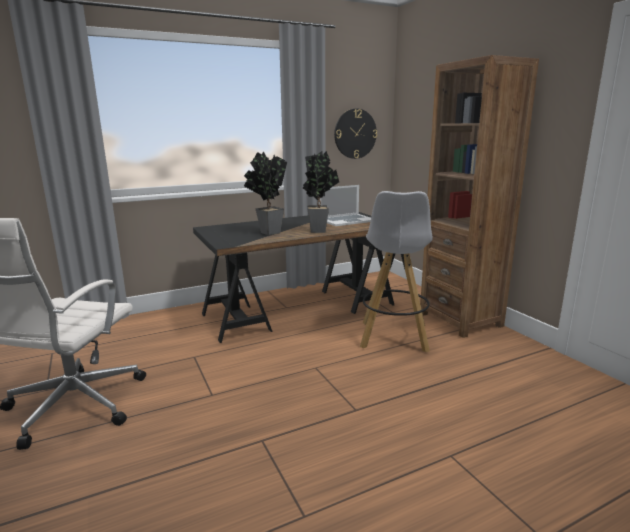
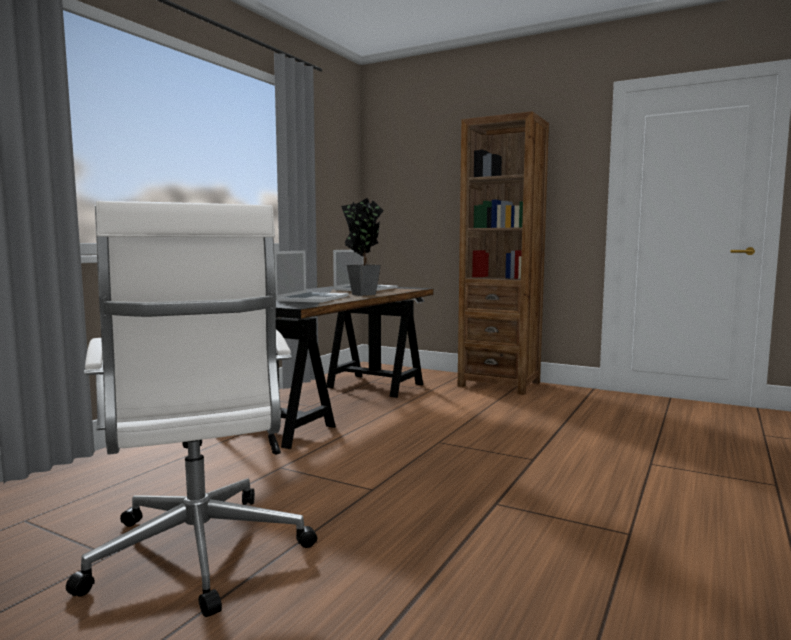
camera: 35 degrees left, 10 degrees down
potted plant [244,152,287,235] -> laptop [274,251,348,303]
wall clock [334,109,377,159] -> none
white stool [360,191,433,352] -> none

